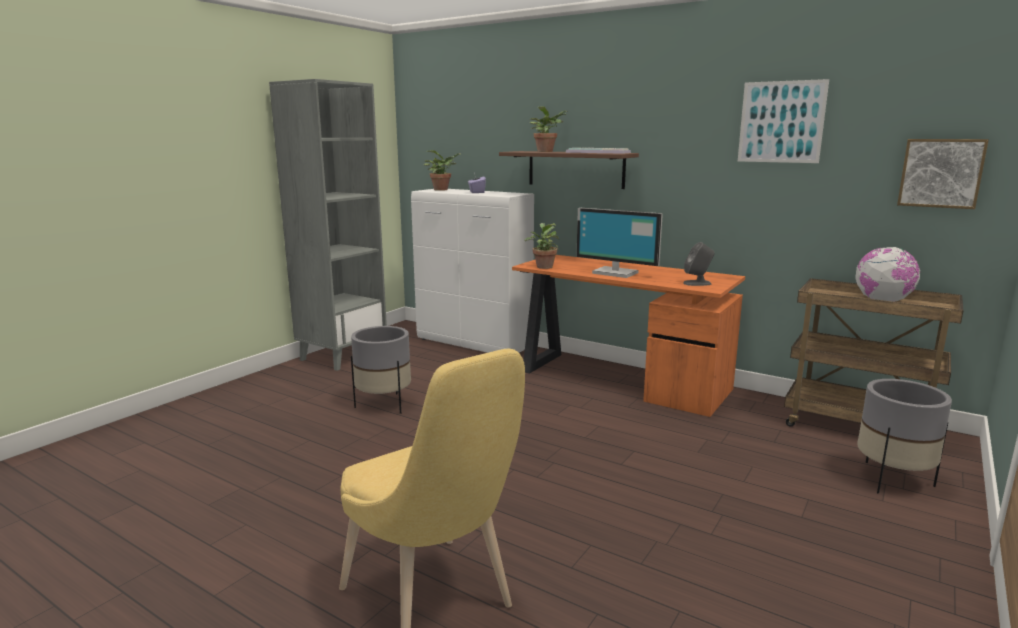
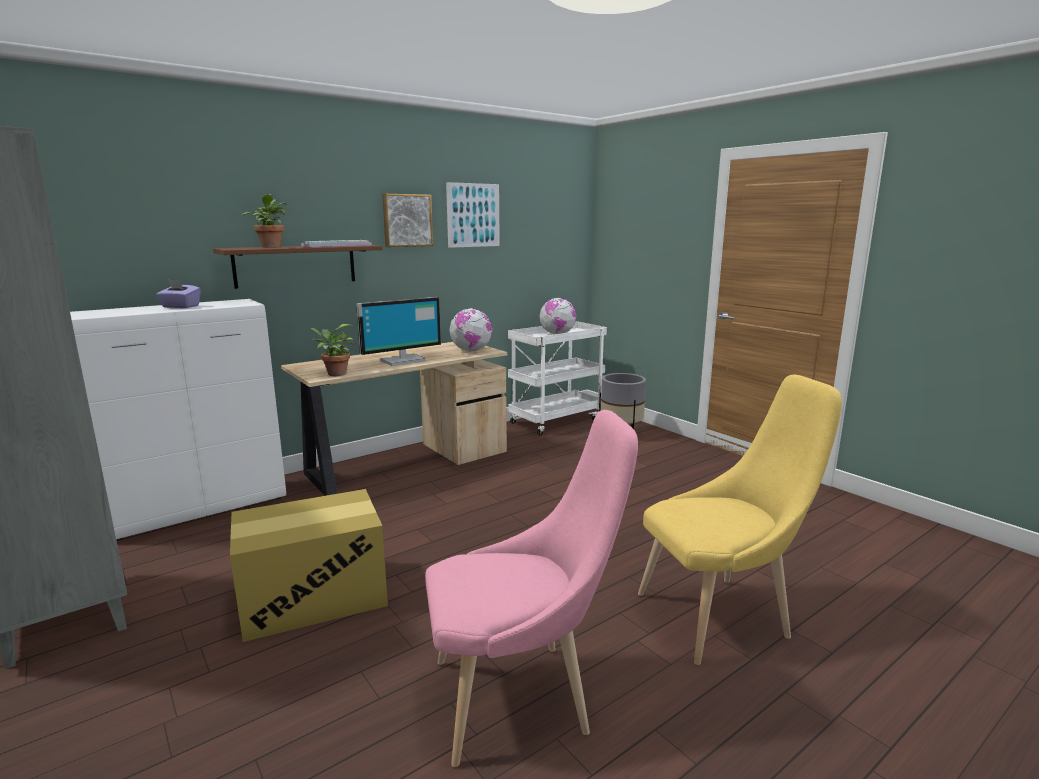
camera: 70 degrees left, 0 degrees up
grey planter [351,326,411,414] -> cardboard box [230,489,388,642]
potted plant [423,151,462,191] -> none
orange desk [512,255,745,417] -> beige desk [281,342,507,496]
grey speaker [683,242,715,286] -> globe [449,308,492,351]
brown cart [784,278,964,426] -> white cart [508,321,607,435]
picture [897,139,989,209] -> picture moved to [383,193,433,247]
none -> pink chair [425,410,638,767]

